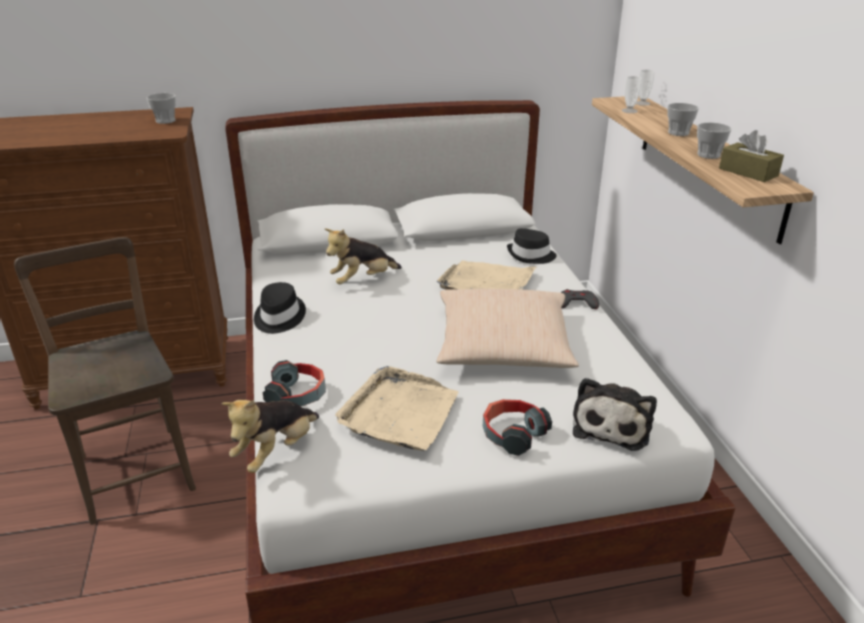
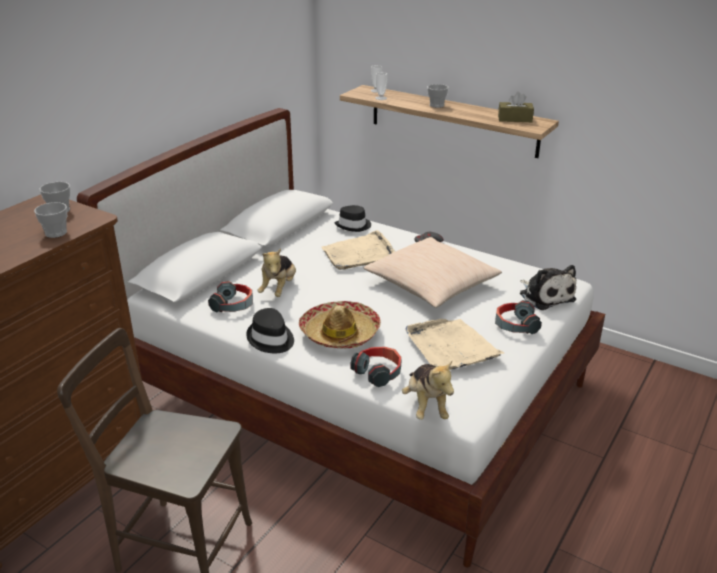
camera: 45 degrees left, 0 degrees up
cup [697,122,731,159] -> cup moved to [34,202,67,238]
none -> headphones [208,281,253,312]
none -> hat [299,301,381,349]

